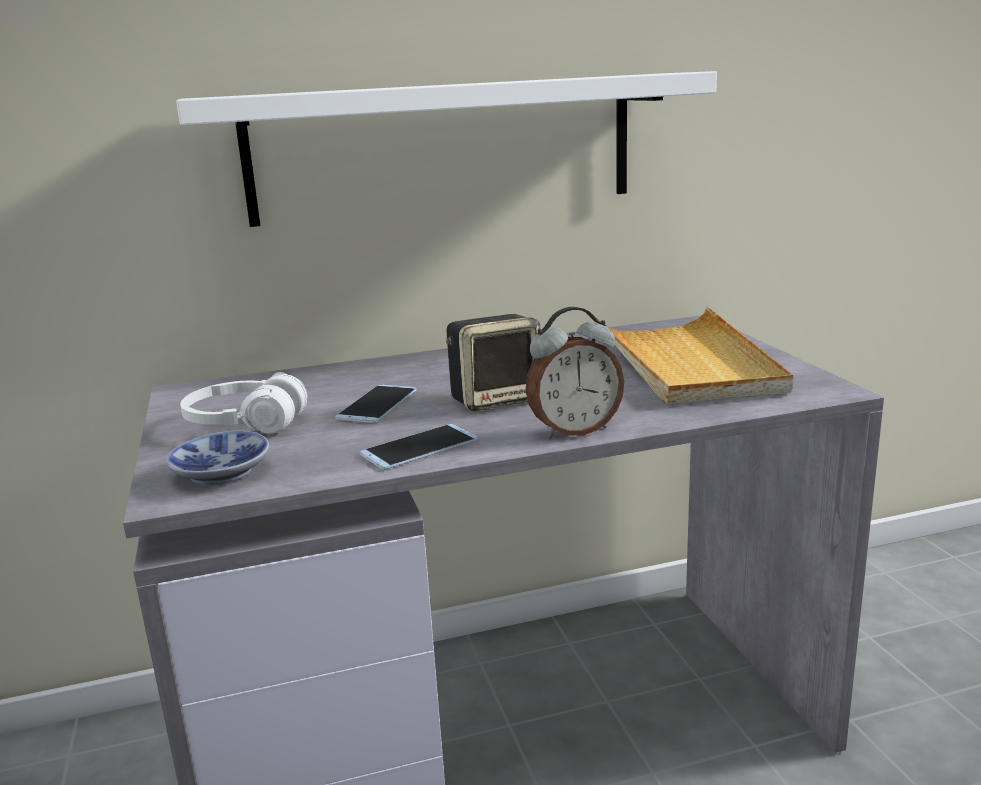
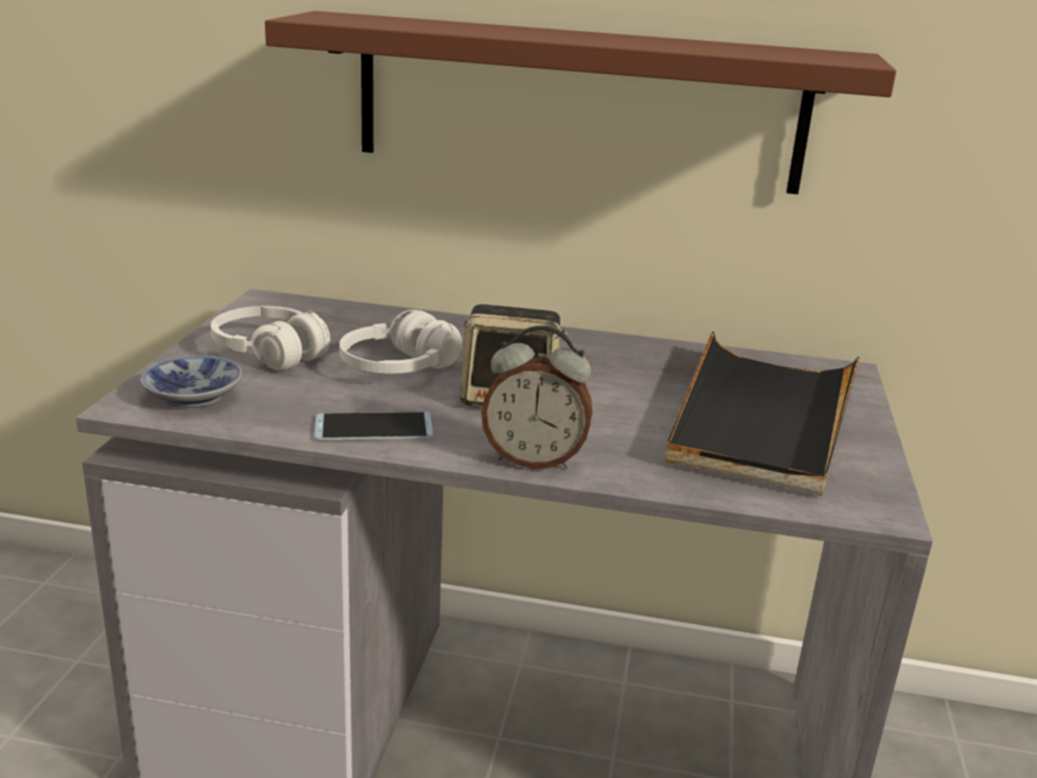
camera: 25 degrees right, 5 degrees up
white shelf [176,71,717,227] -> brown shelf [265,11,896,194]
phone [335,384,417,423] -> white headphones [339,310,463,374]
beige tray [594,307,793,405] -> black tray [665,332,860,496]

